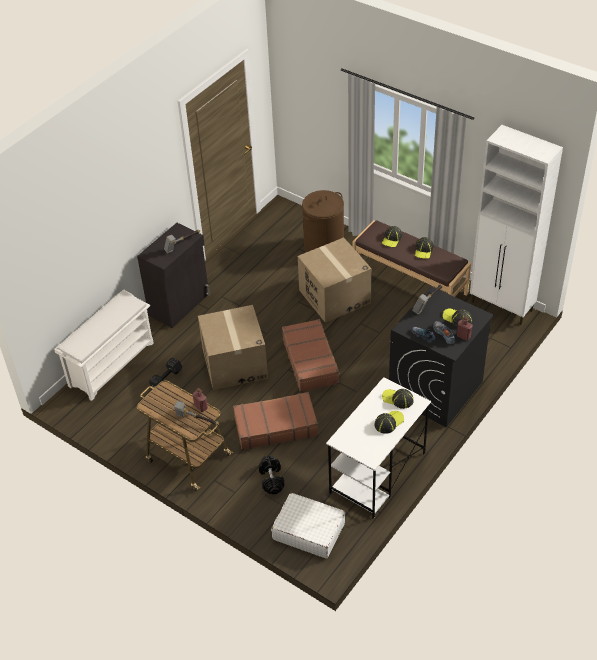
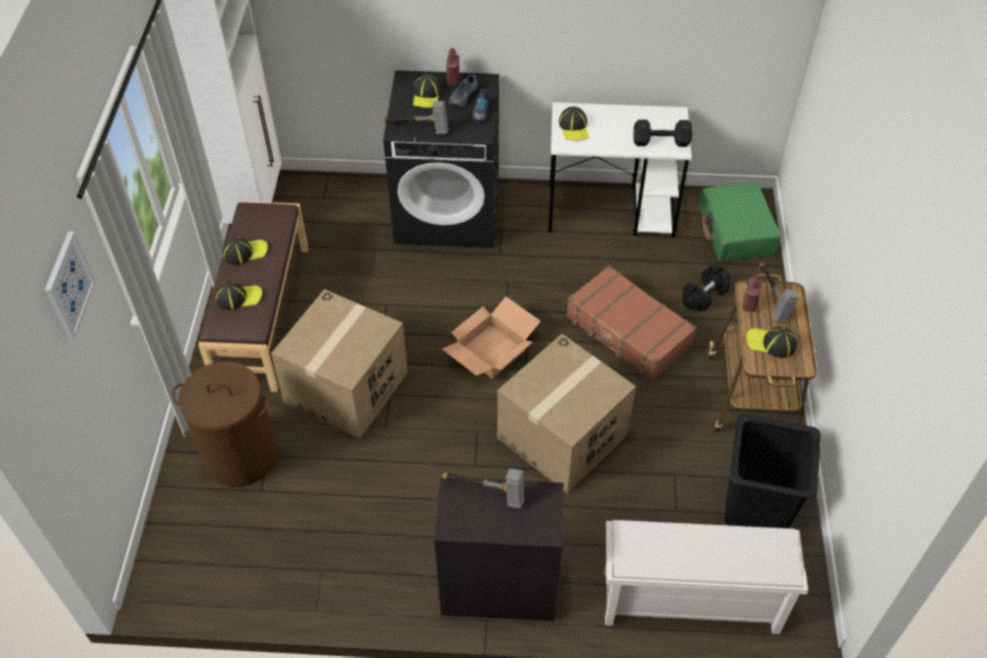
camera: 125 degrees left, 5 degrees up
black dumbbell [149,358,182,388] -> black dumbbell moved to [633,119,693,147]
white suitcase [271,493,346,559] -> green suitcase [699,182,781,262]
brown suitcase [282,319,340,392] -> cardboard box [442,297,541,378]
cap [374,411,404,434] -> cap moved to [746,326,797,358]
none -> picture [45,231,96,340]
none -> black laundry basket [725,414,821,528]

